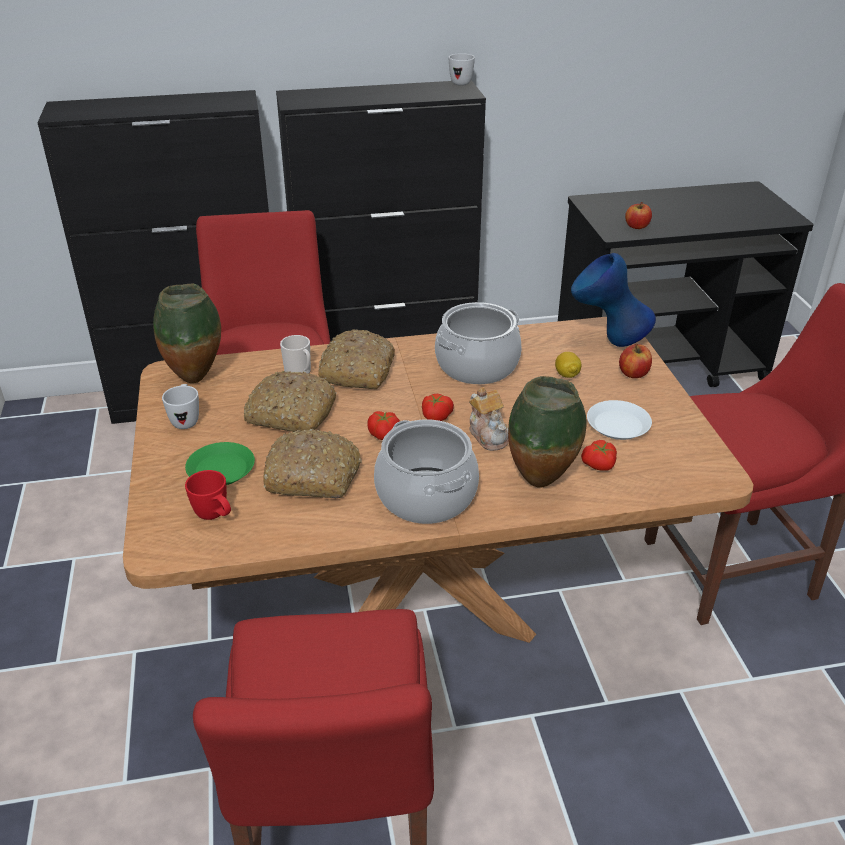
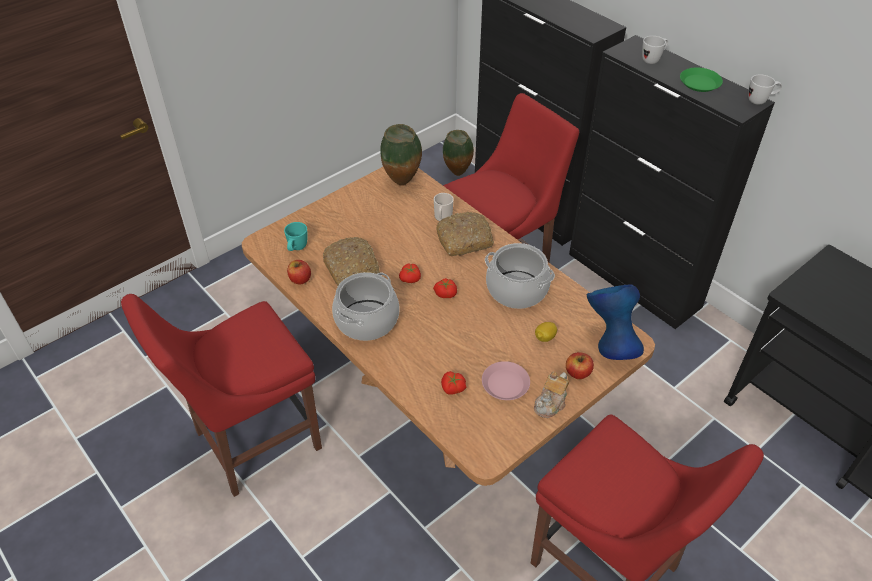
camera: 60 degrees right, 10 degrees up
white mug [162,384,199,429] -> white mug moved to [642,36,668,64]
green plate [185,442,255,485] -> green plate moved to [680,68,723,92]
red mug [185,470,231,520] -> turquoise mug [284,222,308,251]
bread [244,371,337,432] -> none
teapot [469,387,509,451] -> teapot moved to [534,372,569,418]
vase [508,376,586,488] -> vase moved to [443,130,474,176]
white plate [587,400,652,440] -> pink plate [482,361,530,400]
apple [625,202,652,229] -> apple moved to [287,260,311,284]

